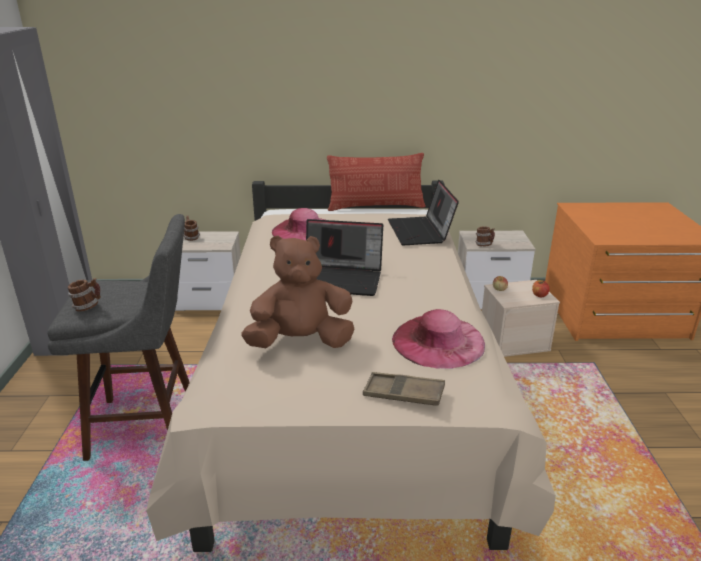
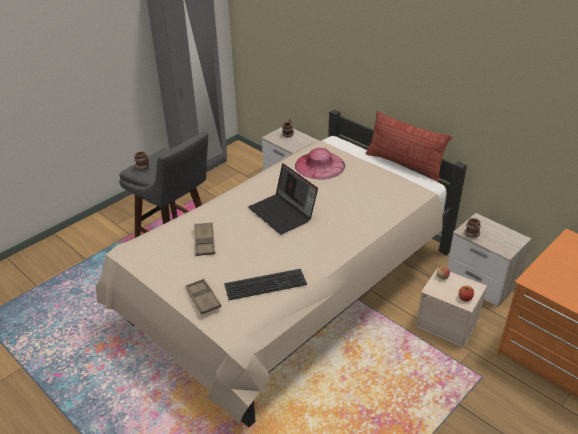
camera: 45 degrees right, 10 degrees up
brown plush toy [241,235,355,348] -> brown tray [194,222,215,256]
laptop [388,179,459,245] -> none
pink hat [392,309,485,369] -> keyboard [224,269,307,300]

